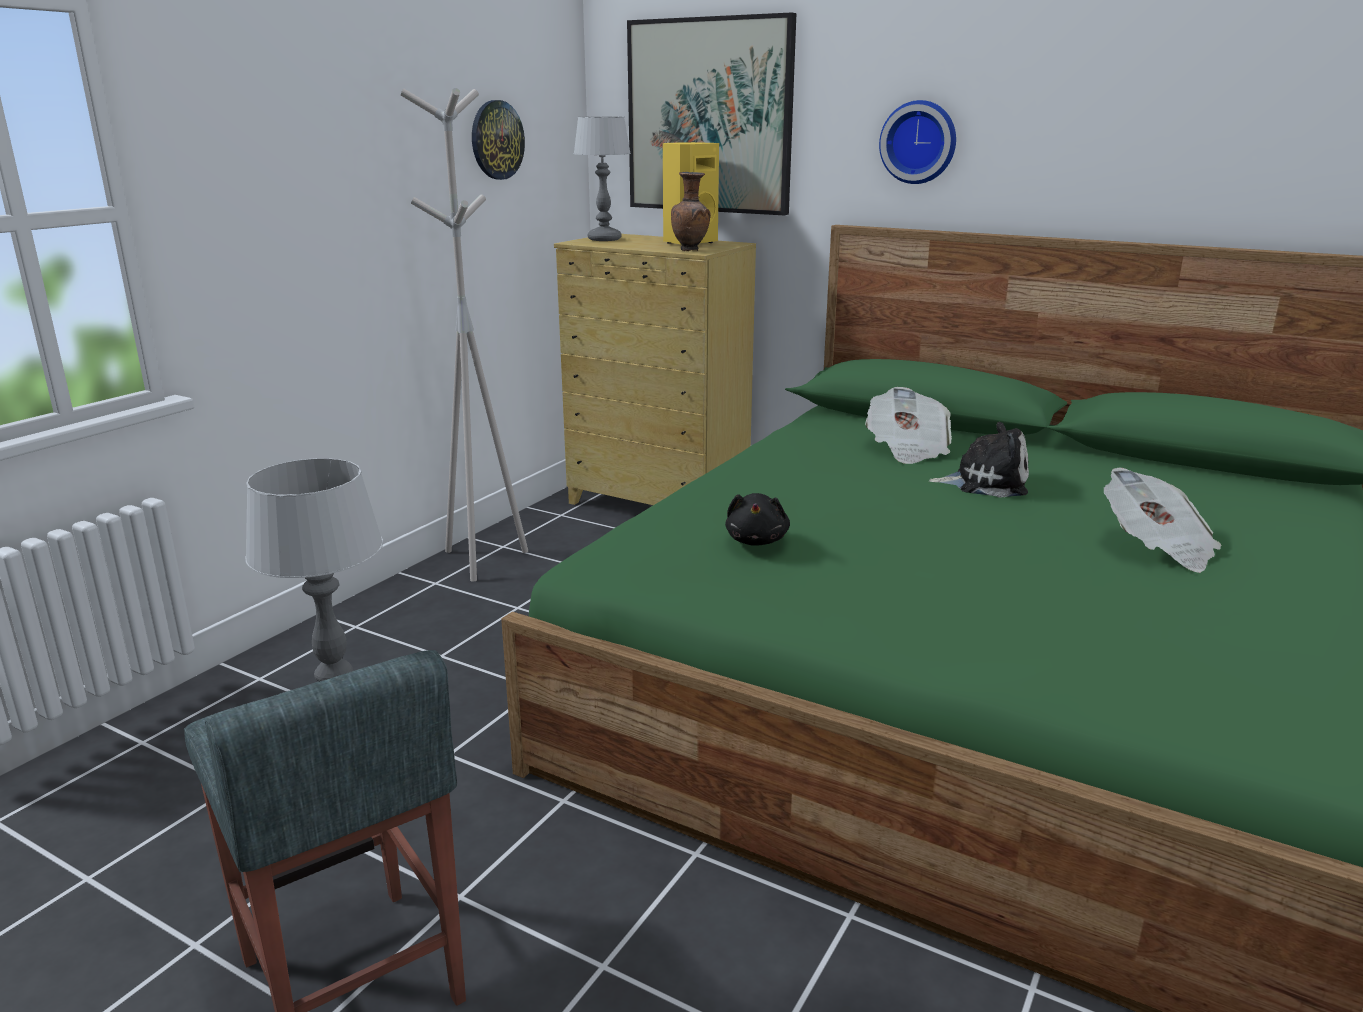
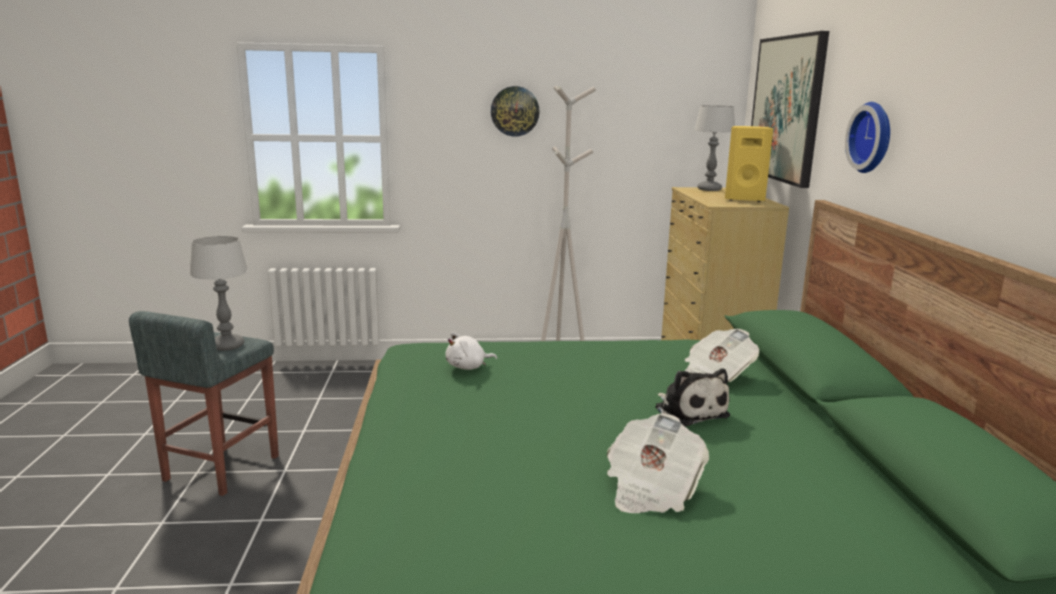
camera: 55 degrees right, 5 degrees down
wall clock [472,100,525,180] -> wall clock moved to [491,86,540,137]
brown vase [671,172,711,252] -> none
black plush toy [725,493,790,546] -> white plush toy [446,332,497,370]

